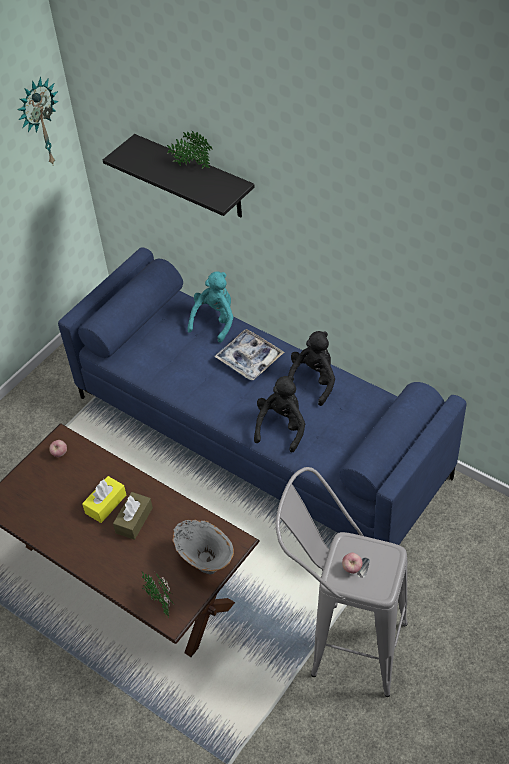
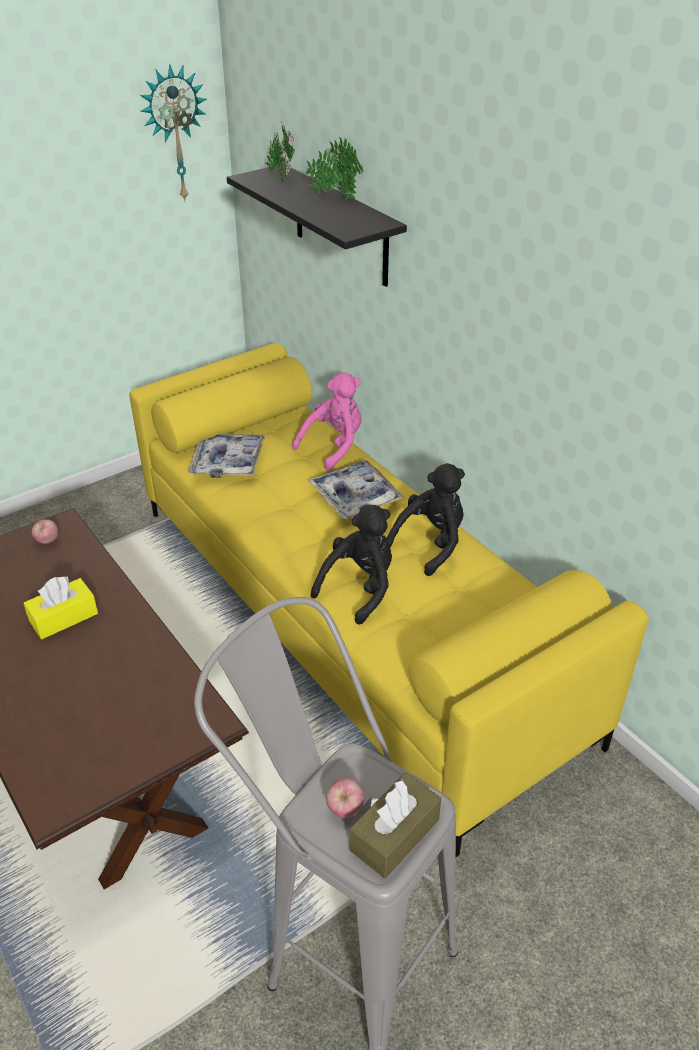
camera: 15 degrees right, 10 degrees down
blue sofa [58,248,466,545] -> yellow sofa [129,343,649,857]
brown tissue box [113,492,153,540] -> brown tissue box moved to [349,773,441,878]
potted plant [141,572,174,618] -> potted plant moved to [265,122,295,183]
grey vase [172,519,234,575] -> none
turquoise plush toy [188,272,234,343] -> pink plush toy [292,372,362,471]
none -> tray [188,434,265,478]

